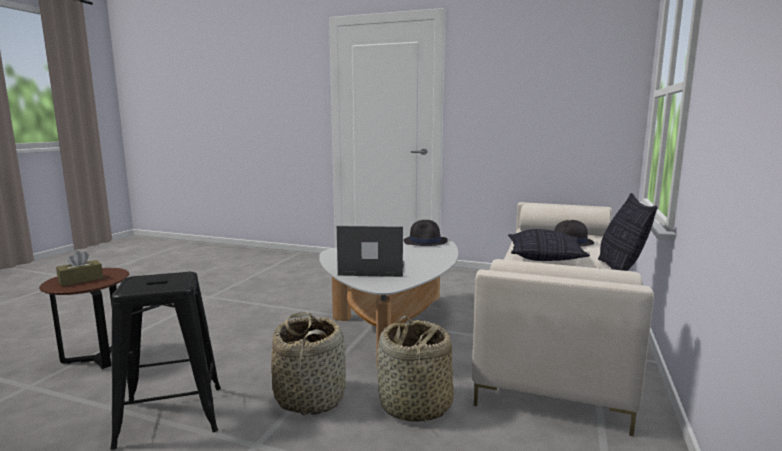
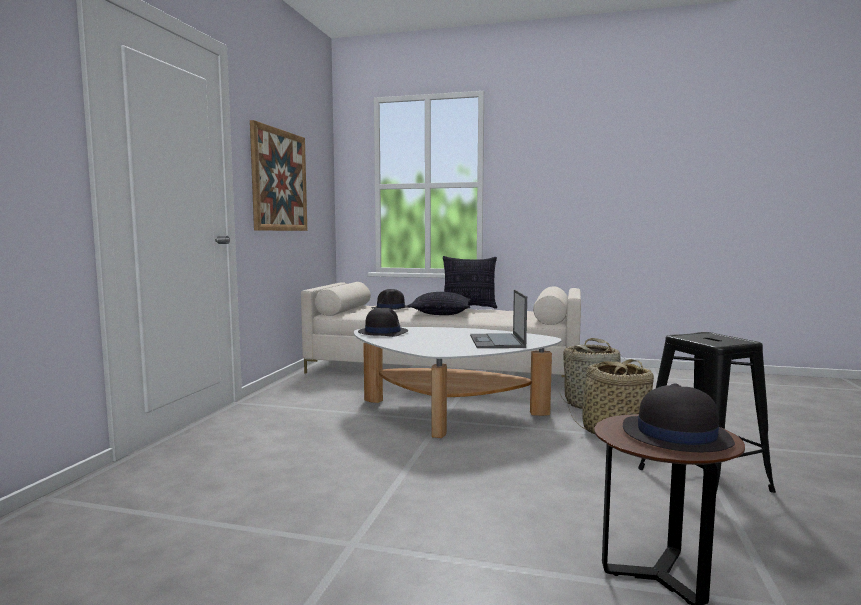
camera: 95 degrees left, 5 degrees down
brown tissue box [56,251,103,286] -> black hat [623,383,735,452]
none -> picture [250,120,307,231]

